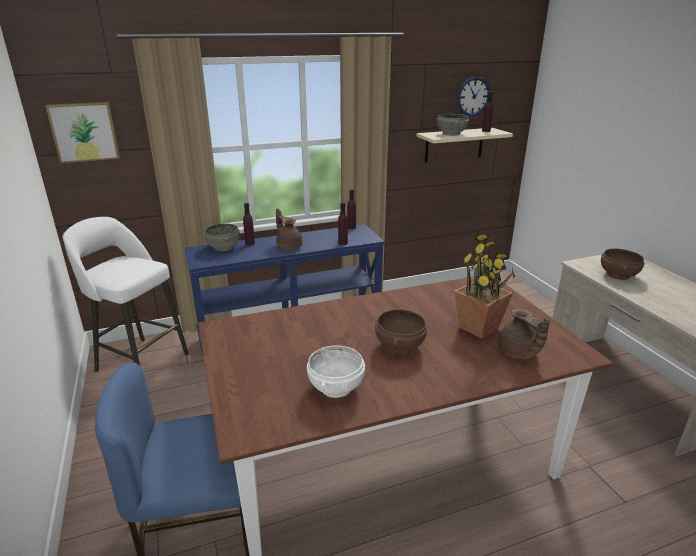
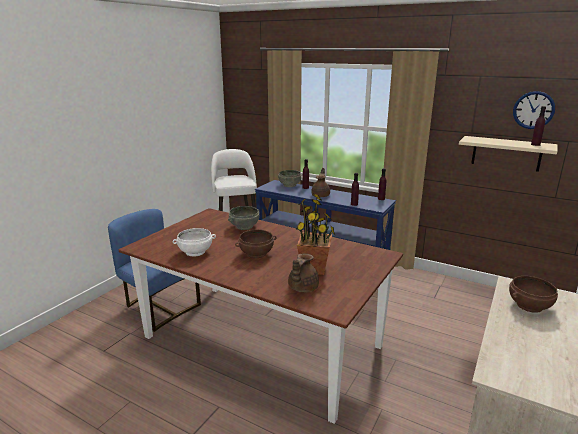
camera: 50 degrees right, 5 degrees down
picture [45,102,120,163] -> none
grey bowl [437,114,469,136] -> grey bowl moved to [228,206,259,230]

